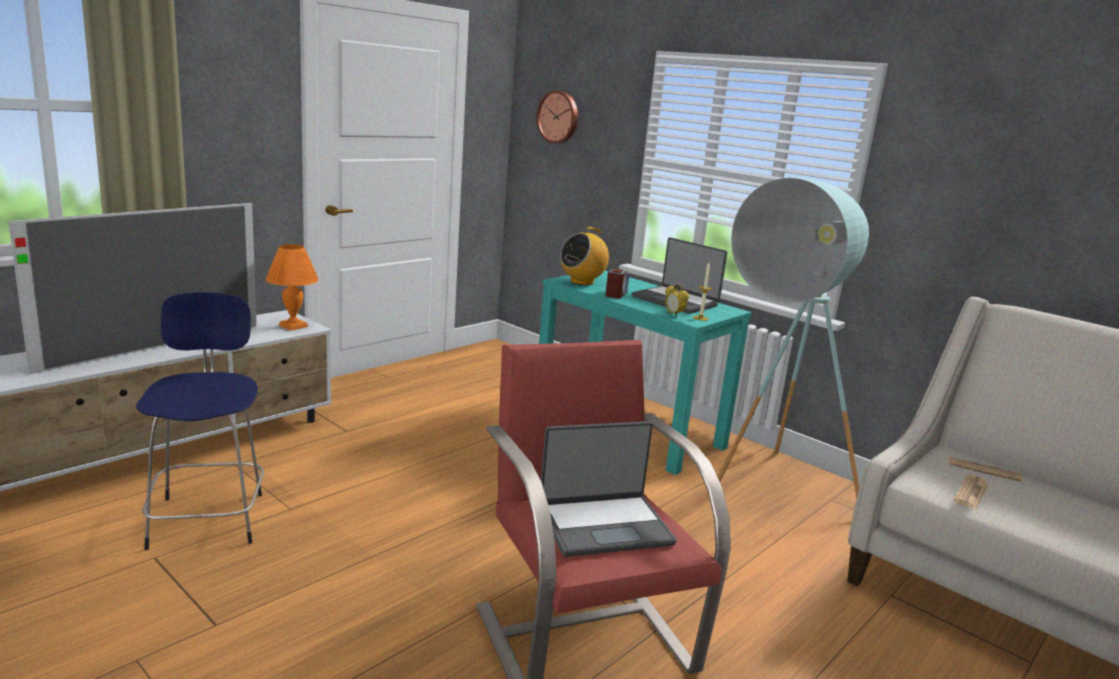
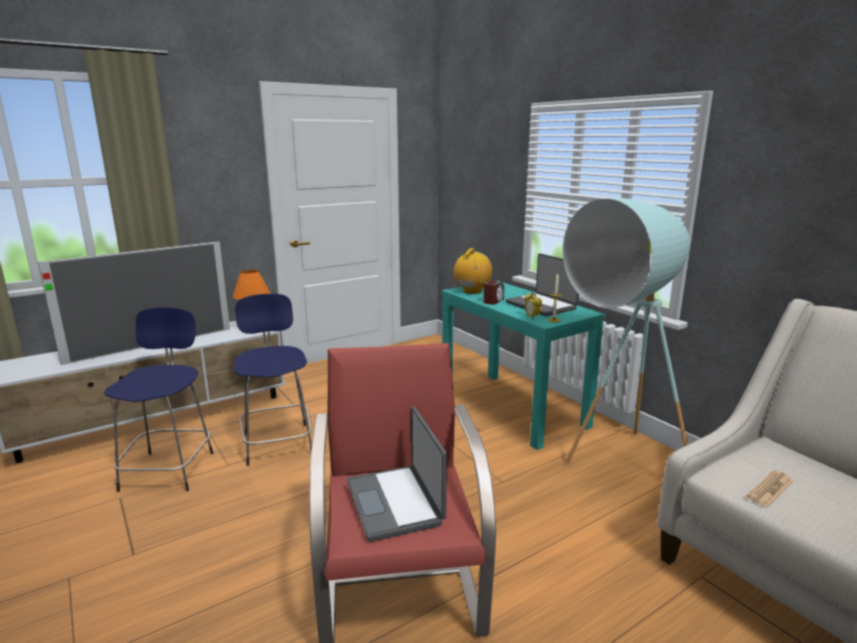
camera: 15 degrees right, 0 degrees up
wall clock [536,90,578,144] -> none
laptop [541,421,677,557] -> laptop turned 75 degrees clockwise [347,407,447,542]
radio [560,227,609,285] -> radio turned 150 degrees clockwise [454,248,492,294]
newspaper [949,457,1022,482] -> none
none -> blue stool [234,294,312,466]

